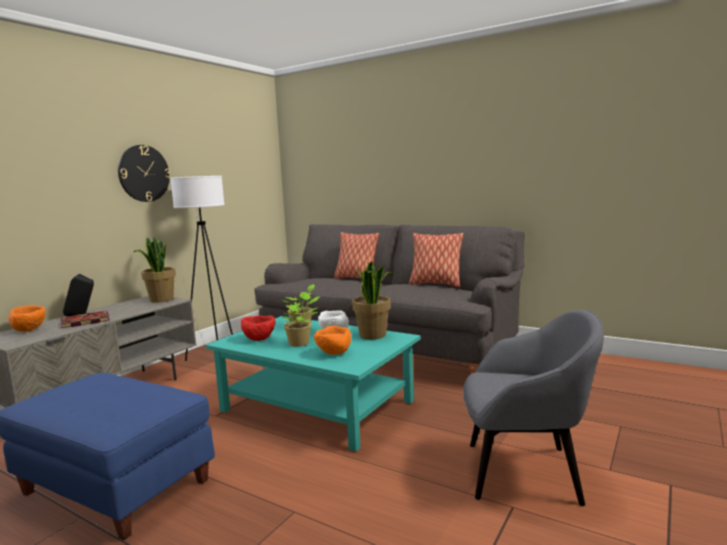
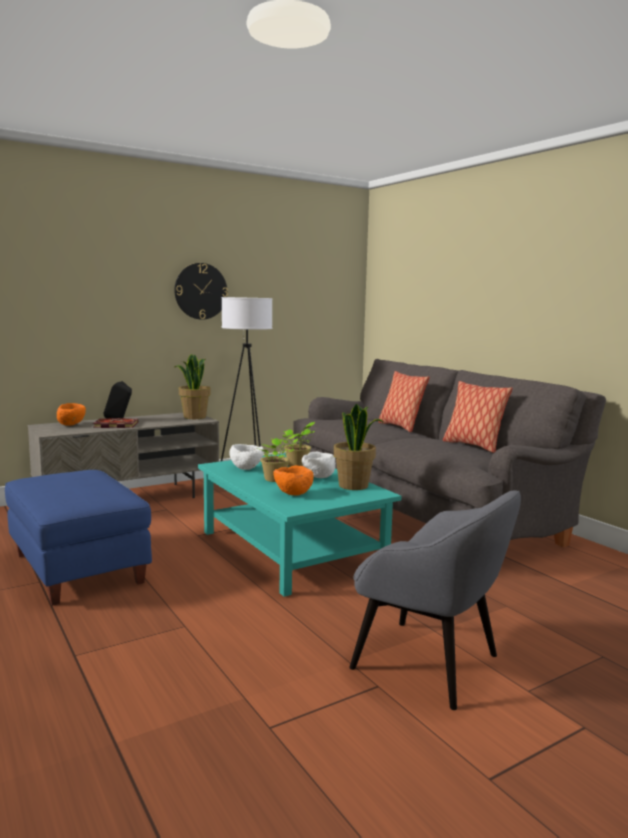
camera: 25 degrees right, 0 degrees up
red bowl [241,315,275,341] -> white bowl [229,444,264,470]

